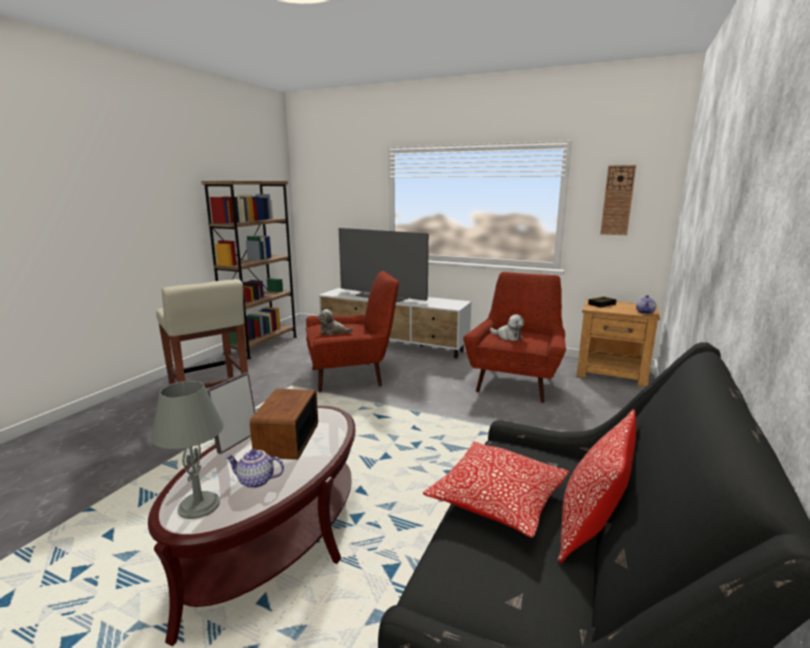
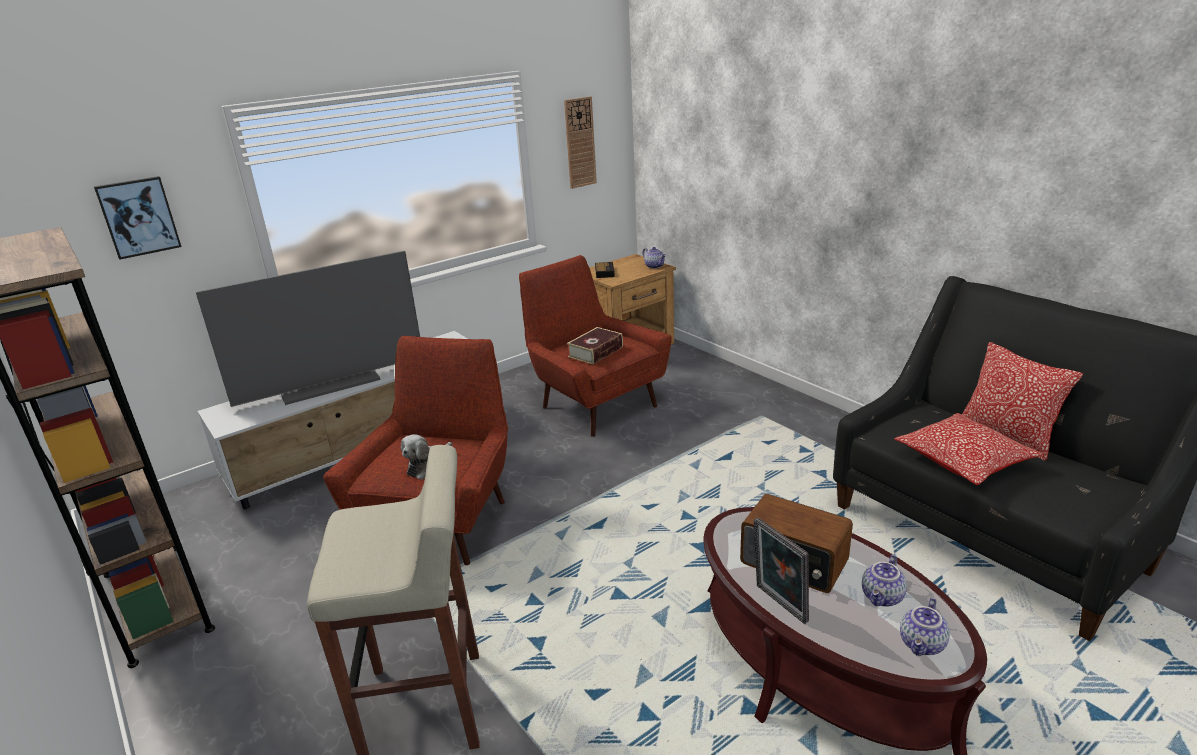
camera: 60 degrees left, 10 degrees up
grey table lamp [151,381,224,519] -> teapot [900,598,950,656]
plush toy [490,314,524,341] -> book [567,327,623,364]
none -> picture [94,176,181,260]

